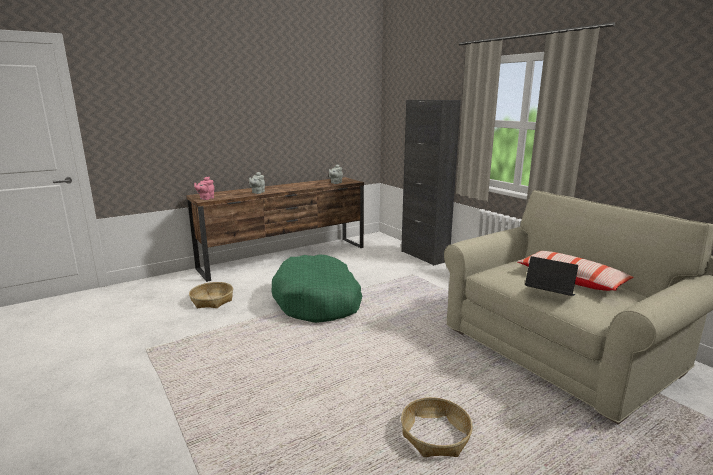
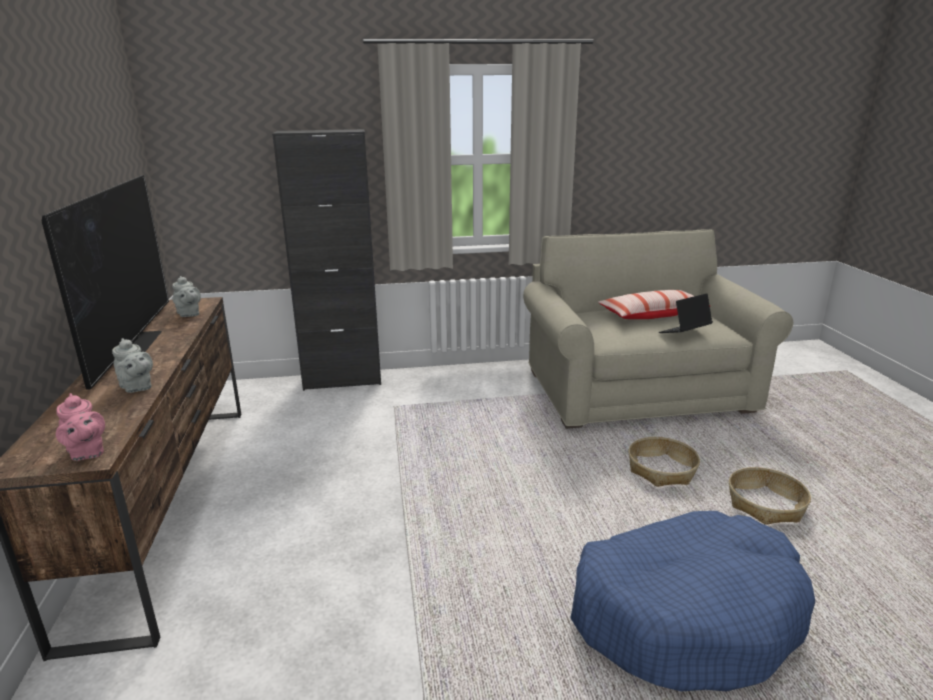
camera: 65 degrees left, 5 degrees up
basket [189,282,233,308] -> basket moved to [628,437,700,487]
green dog bed [272,255,362,323] -> none
none -> television [42,175,169,390]
none -> blue dog bed [570,511,815,691]

